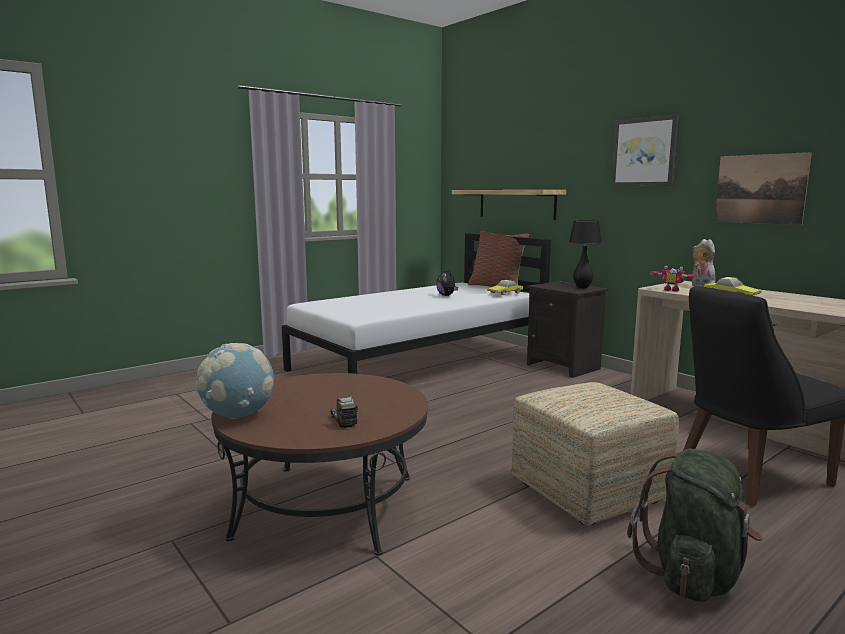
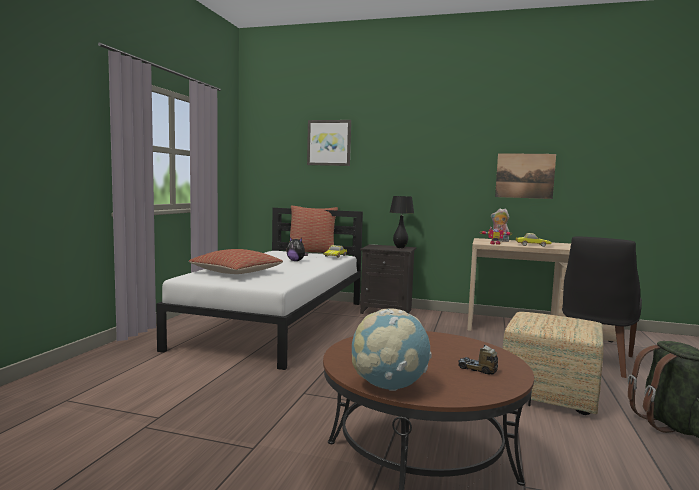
camera: 35 degrees left, 5 degrees down
shelf [452,190,566,220] -> none
picture [612,114,679,186] -> picture moved to [307,120,351,166]
none -> pillow [189,249,283,274]

